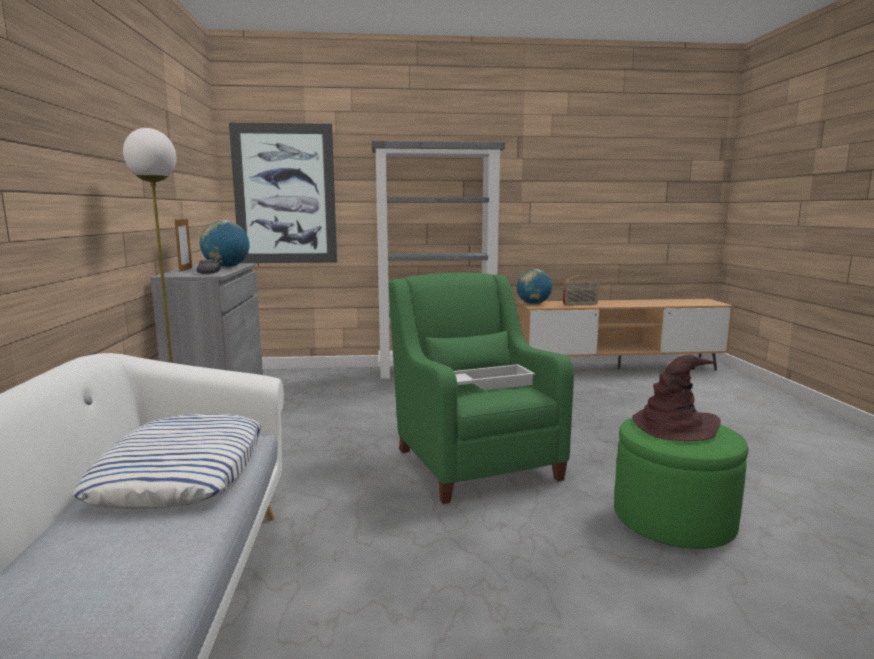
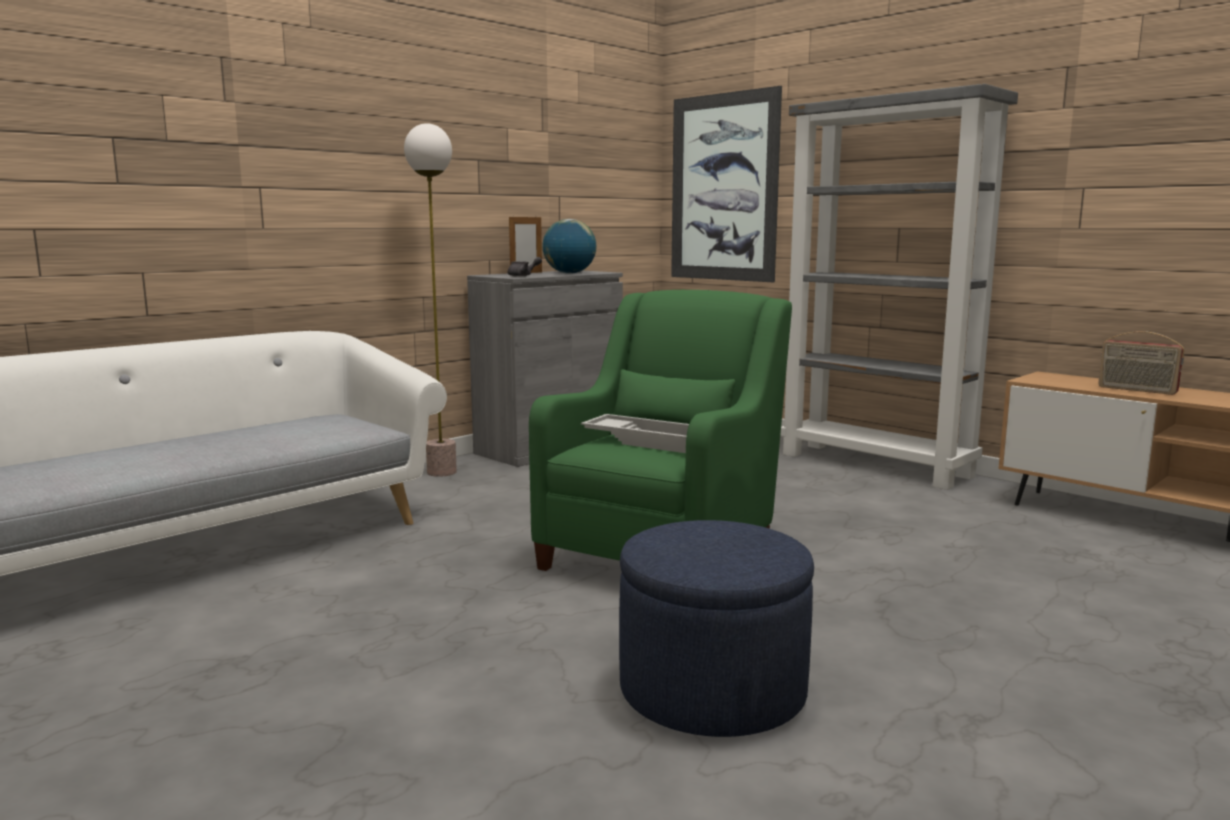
camera: 50 degrees right, 0 degrees up
pillow [73,414,261,509] -> none
globe [516,269,552,304] -> none
green ottoman [614,418,748,549] -> blue ottoman [619,520,814,737]
brown hat [632,354,721,441] -> none

